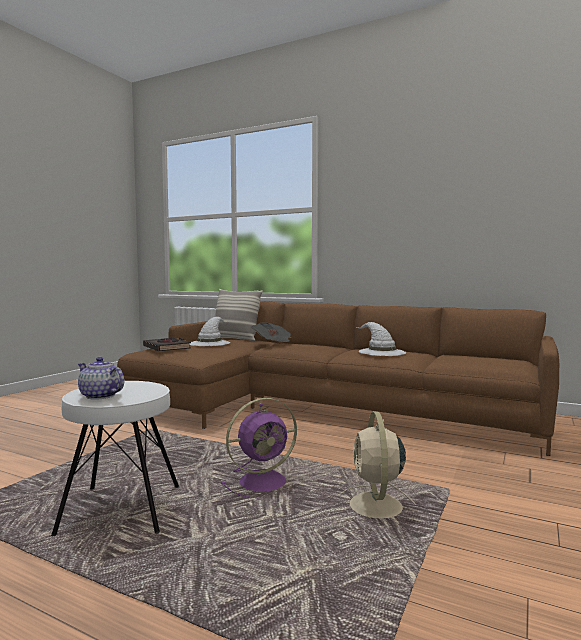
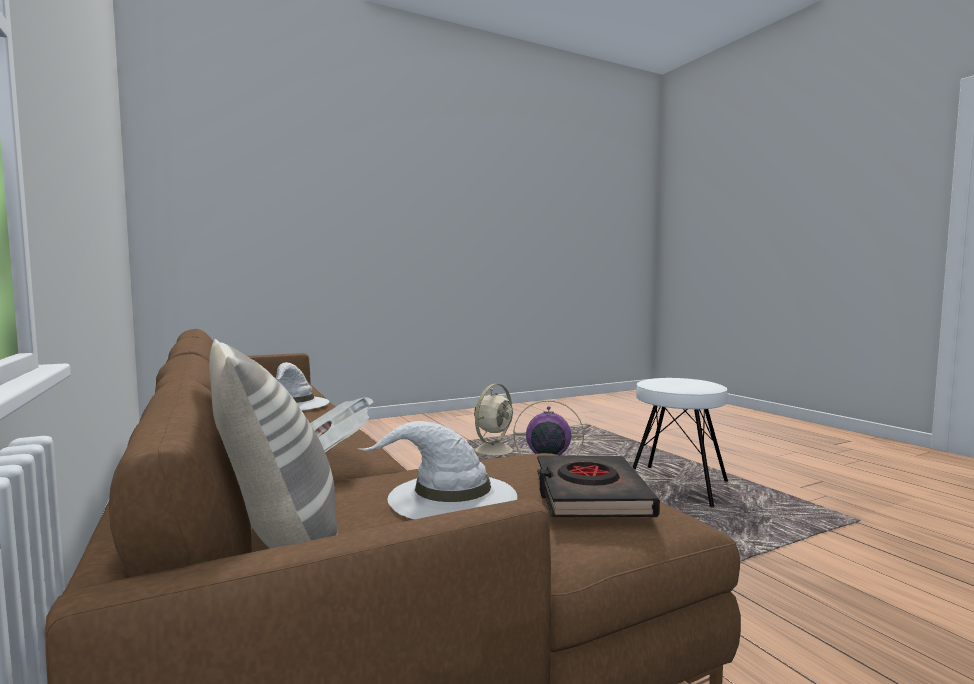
camera: 145 degrees left, 0 degrees up
teapot [78,357,124,400] -> none

